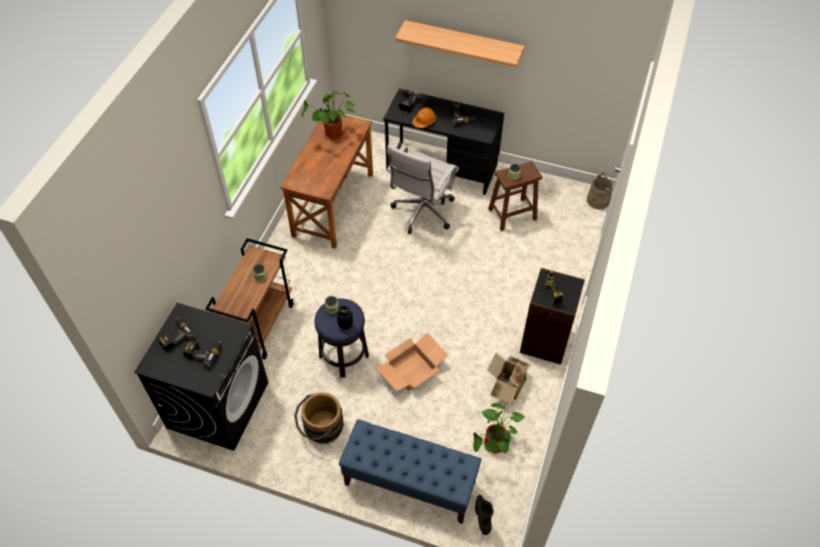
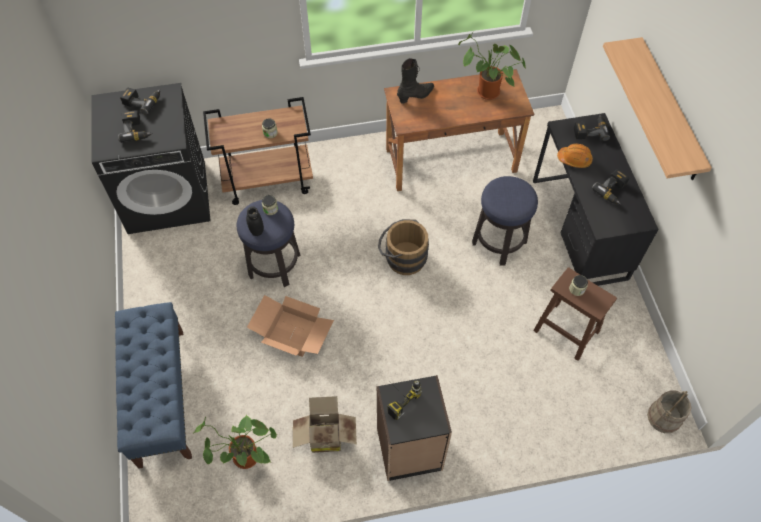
camera: 60 degrees right, 5 degrees up
brown bucket [294,392,344,444] -> brown bucket moved to [378,219,429,275]
white office chair [386,145,459,234] -> stool [472,176,538,266]
black boot [475,495,494,535] -> black boot moved to [397,58,434,104]

